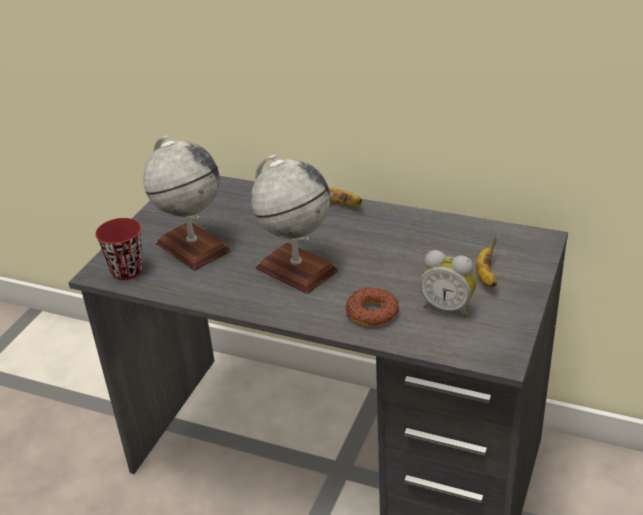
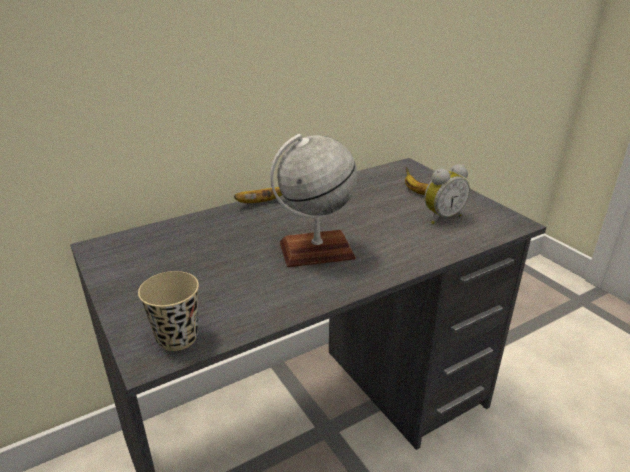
camera: 55 degrees left, 5 degrees down
red cup [95,218,143,280] -> beige cup [138,271,199,351]
globe [143,136,231,270] -> none
donut [345,287,399,326] -> none

